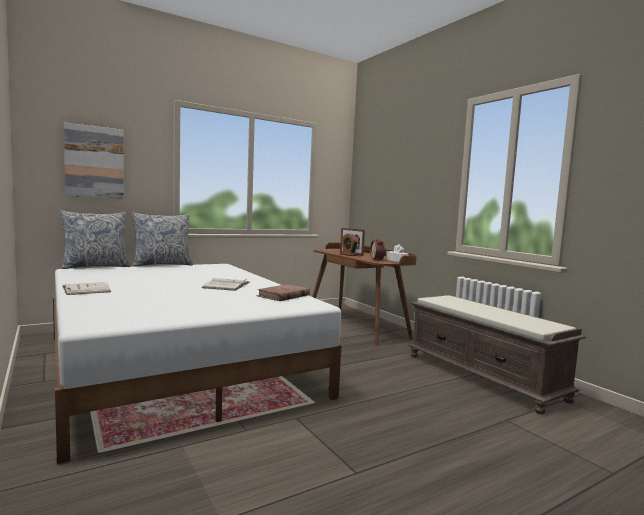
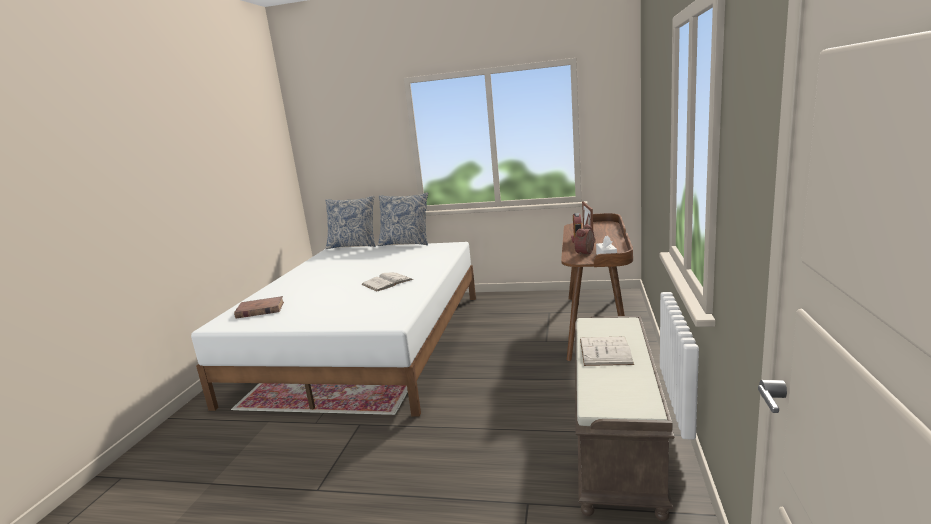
camera: 45 degrees right, 10 degrees up
white book [62,282,111,295] -> white book moved to [580,336,634,366]
picture [64,122,124,199] -> none
brown book [257,284,310,301] -> brown book moved to [234,296,284,319]

